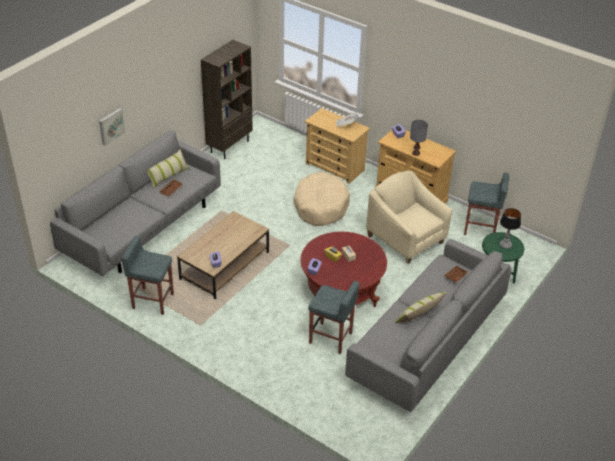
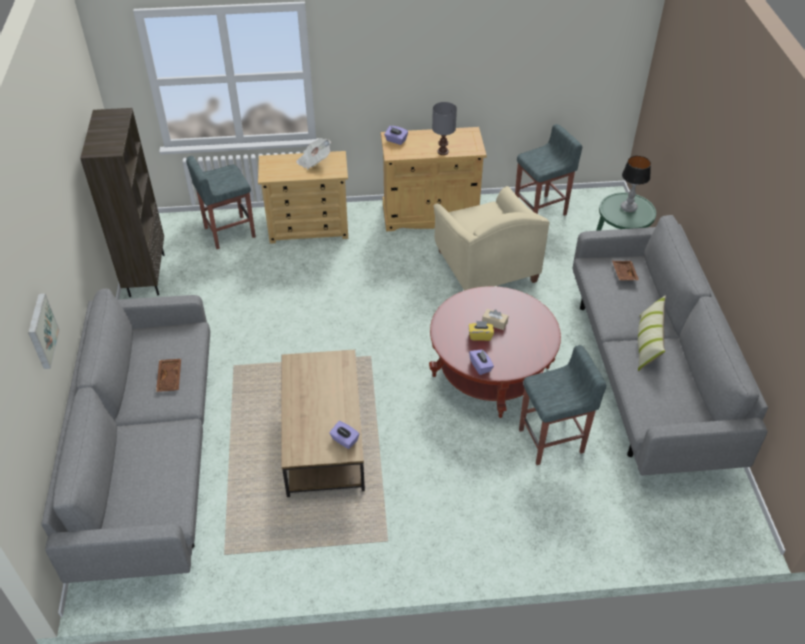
camera: 40 degrees left, 5 degrees up
grey stool [122,236,174,315] -> grey stool moved to [186,156,256,249]
pillow [148,149,189,189] -> none
beige dog bed [293,172,350,226] -> none
beige armchair [366,171,453,264] -> beige armchair turned 120 degrees counterclockwise [433,186,550,291]

